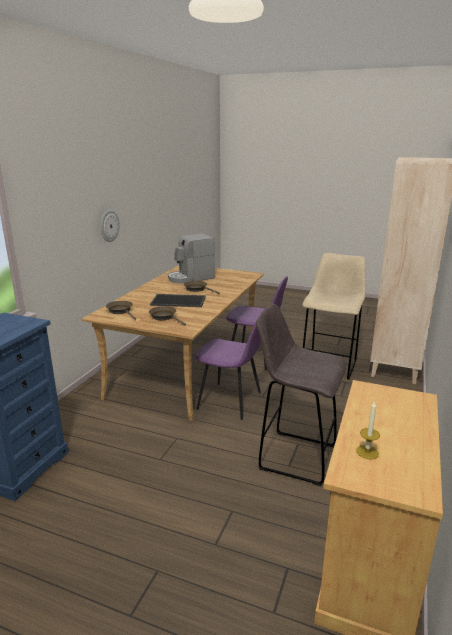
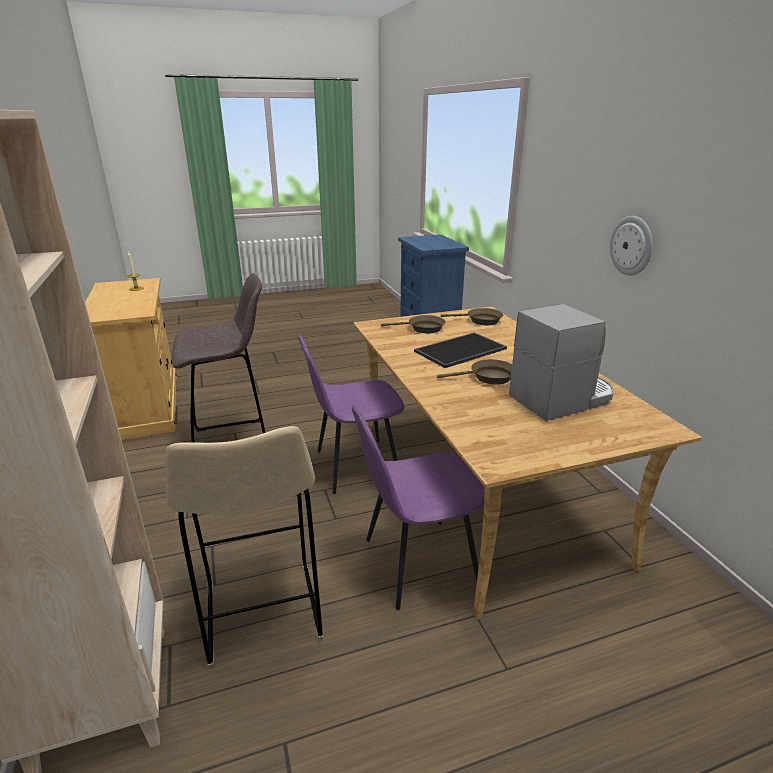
camera: 140 degrees right, 5 degrees up
coffee machine [168,234,215,284] -> coffee machine turned 45 degrees clockwise [509,304,614,421]

